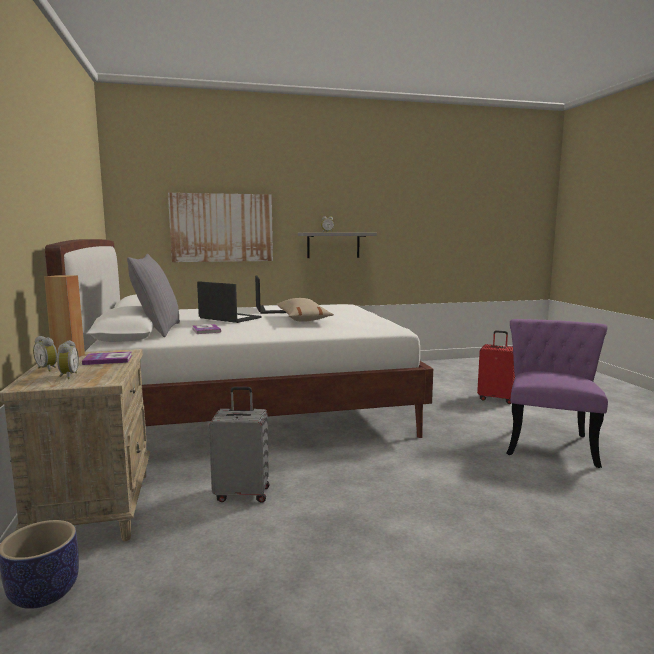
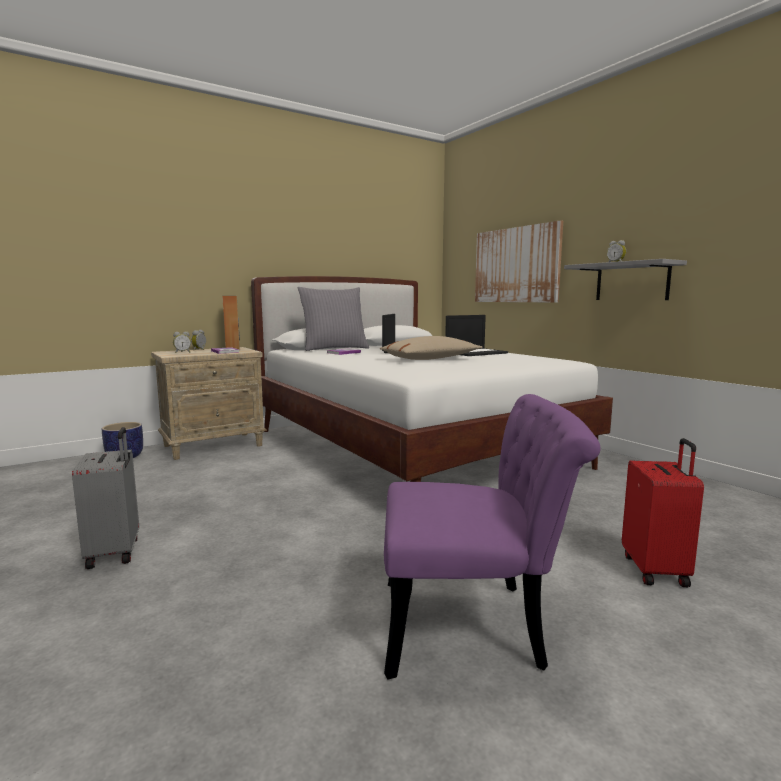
camera: 70 degrees right, 0 degrees up
grey suitcase [209,387,270,503] -> grey suitcase moved to [72,427,139,569]

